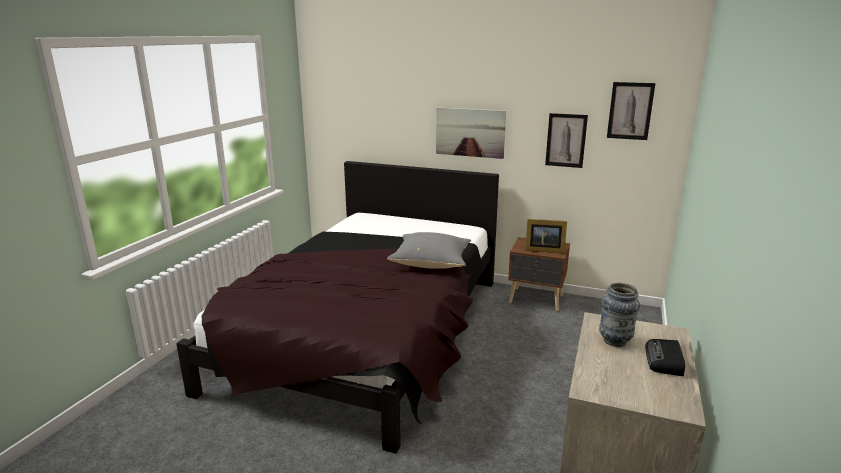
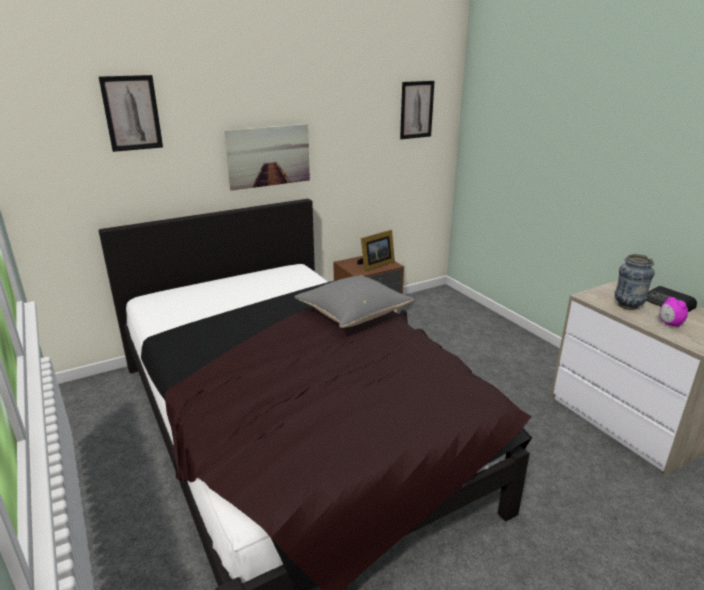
camera: 50 degrees left, 5 degrees up
picture [545,113,588,168] -> picture moved to [99,75,163,152]
none -> alarm clock [659,297,688,328]

